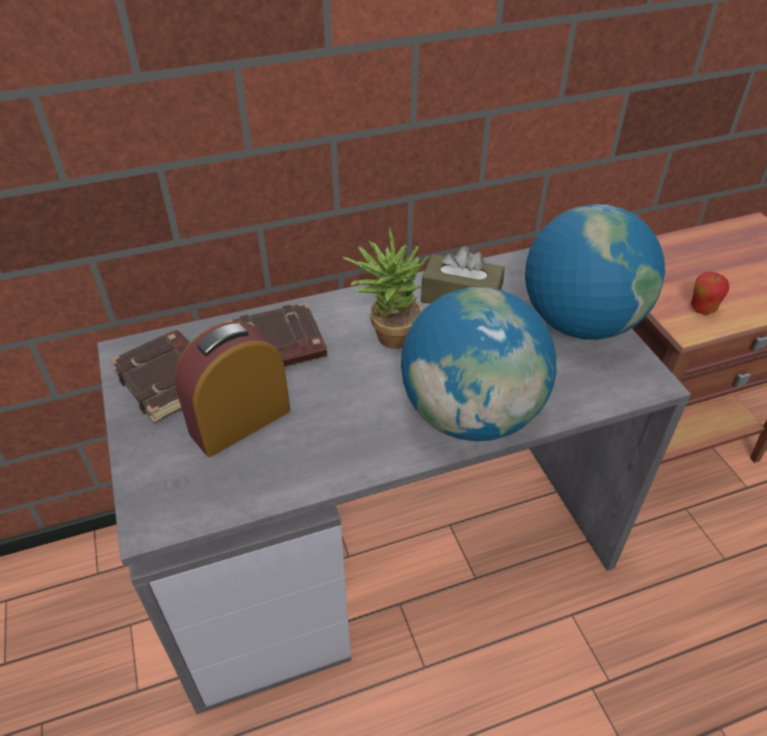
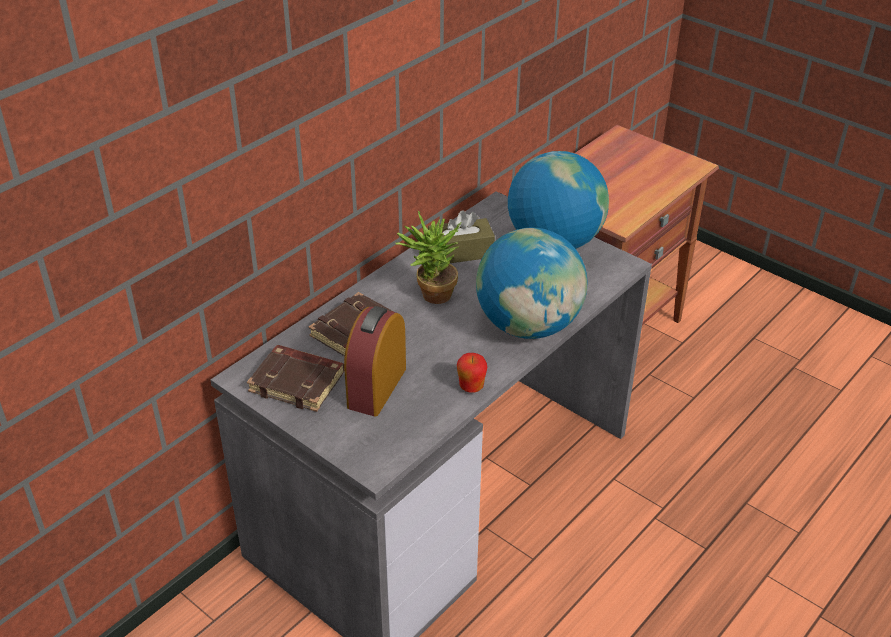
camera: 30 degrees left, 5 degrees down
apple [691,272,729,315] -> apple moved to [457,353,487,393]

